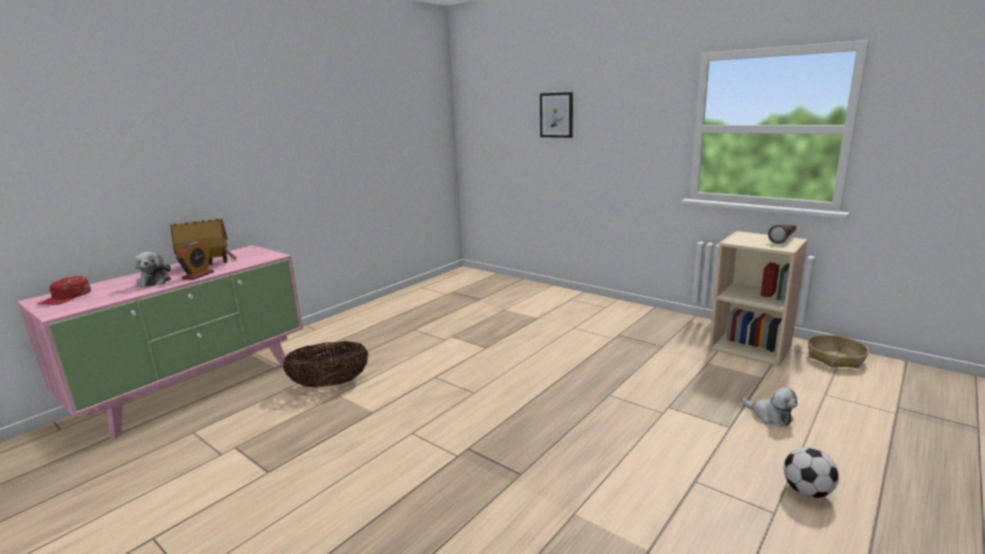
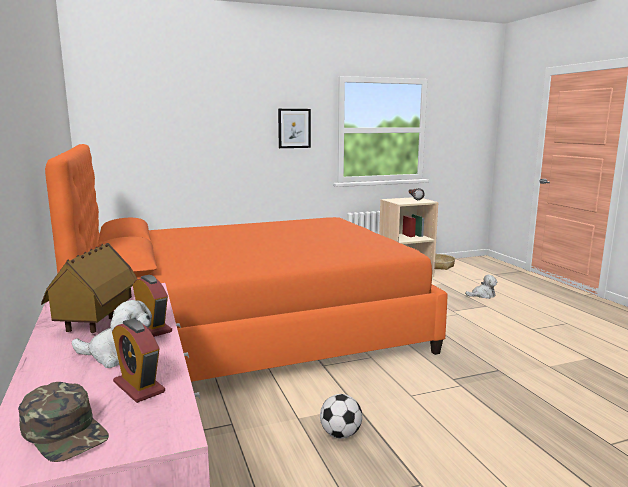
camera: 60 degrees left, 5 degrees down
red cap [38,276,91,305] -> green cap [18,382,109,462]
basket [283,341,368,388] -> none
picture [540,92,573,138] -> picture moved to [278,109,311,148]
football [784,447,839,498] -> football moved to [320,394,362,439]
none -> orange bed [45,144,447,382]
none -> alarm clock [112,319,165,403]

